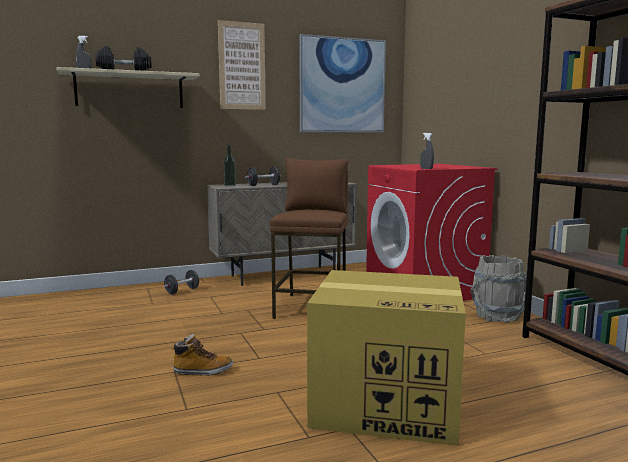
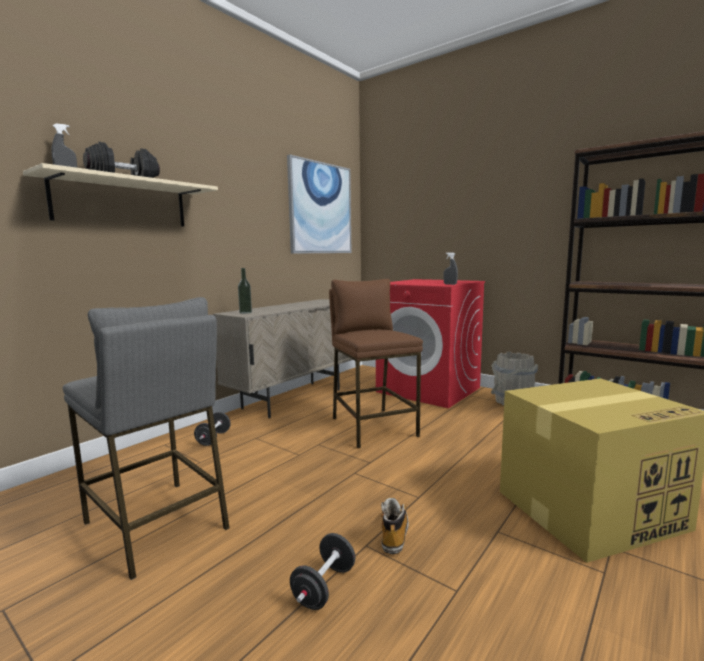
camera: 30 degrees left, 0 degrees up
boot [171,334,233,376] -> boot turned 45 degrees counterclockwise [381,497,409,554]
picture [218,20,266,110] -> none
black dumbbell [245,167,282,186] -> black dumbbell moved to [290,533,355,610]
none -> grey stool [63,297,229,580]

